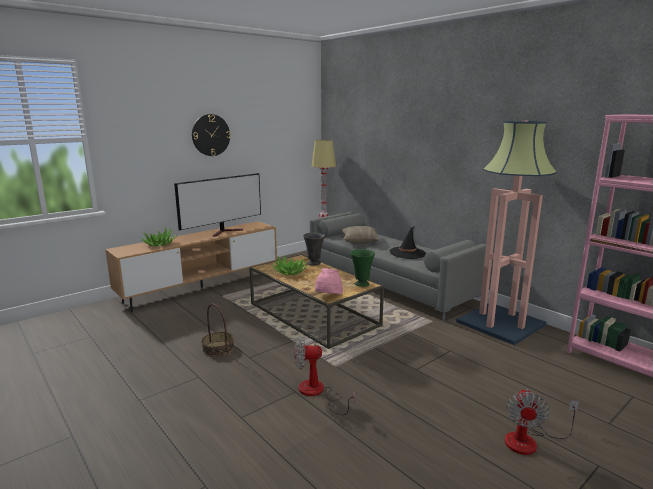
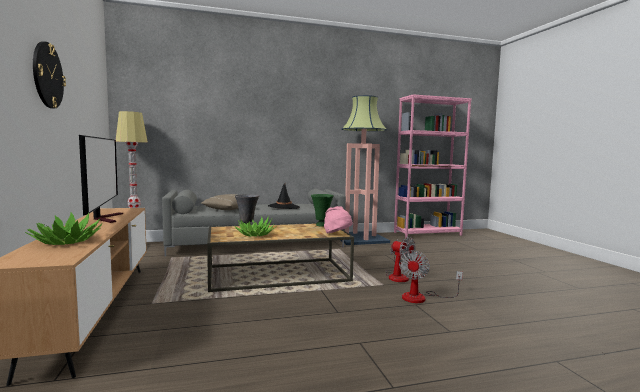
camera: 65 degrees left, 10 degrees down
basket [202,303,234,357] -> none
fan [505,389,579,455] -> fan moved to [386,236,415,282]

